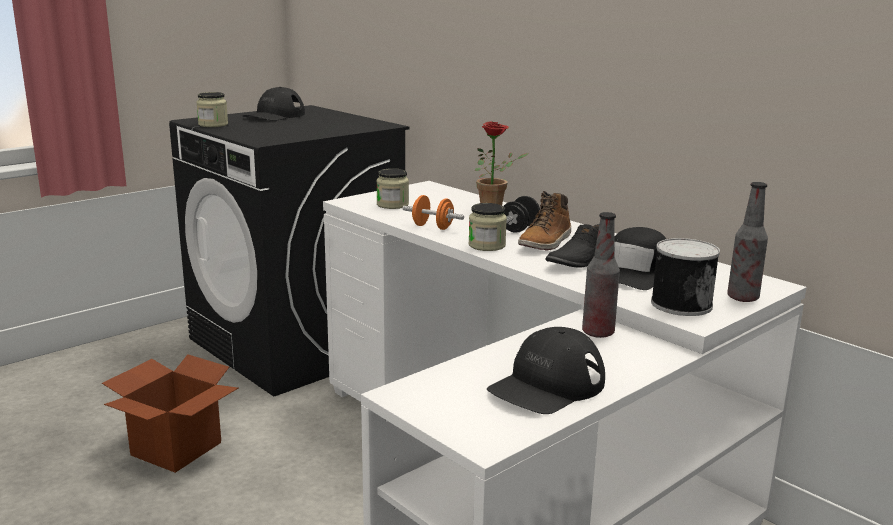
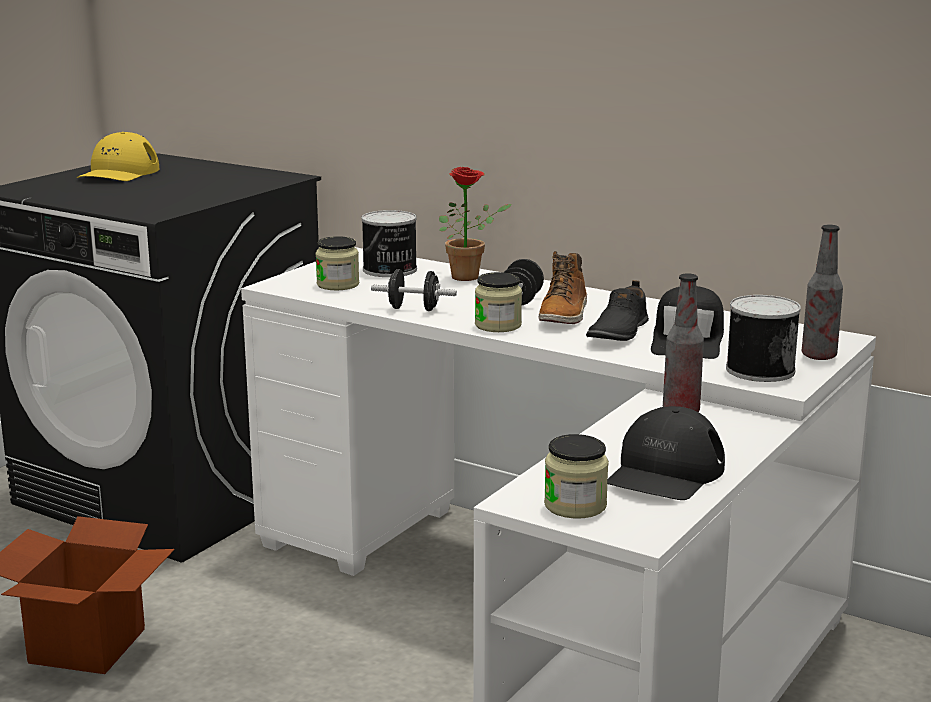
camera: 15 degrees left, 0 degrees up
jar [196,92,228,127] -> jar moved to [544,434,609,519]
black cap [243,87,305,121] -> yellow cap [77,132,159,181]
orange dumbbell [402,195,464,230] -> black dumbbell [371,269,457,311]
none -> can [361,210,417,277]

